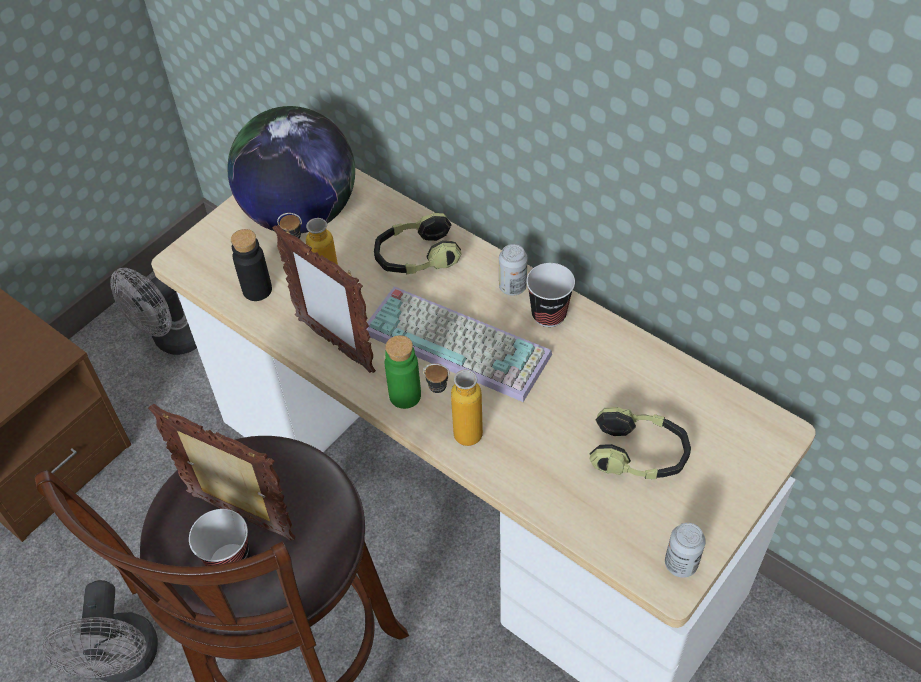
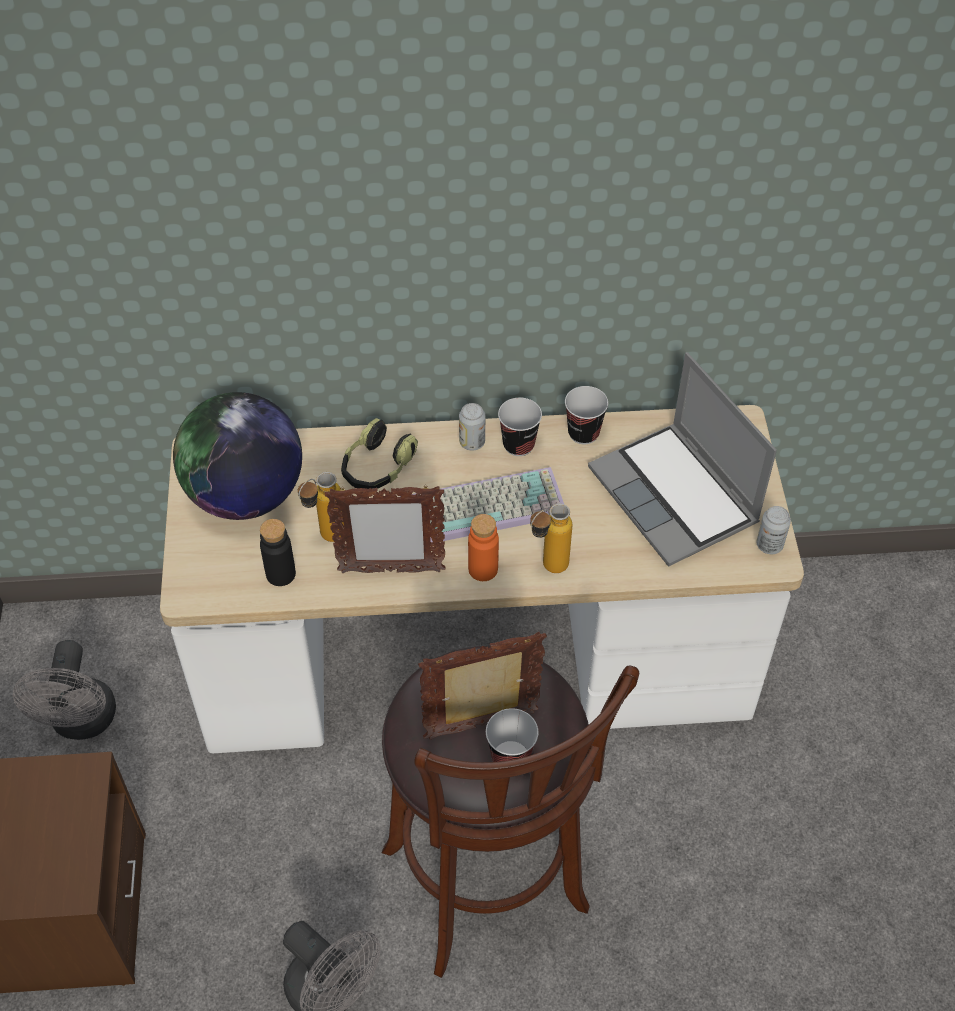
camera: 45 degrees left, 0 degrees up
green bottle [385,335,421,409] -> orange bottle [468,514,499,581]
headphones [590,407,691,479] -> laptop [588,352,777,567]
none -> cup [565,386,608,445]

